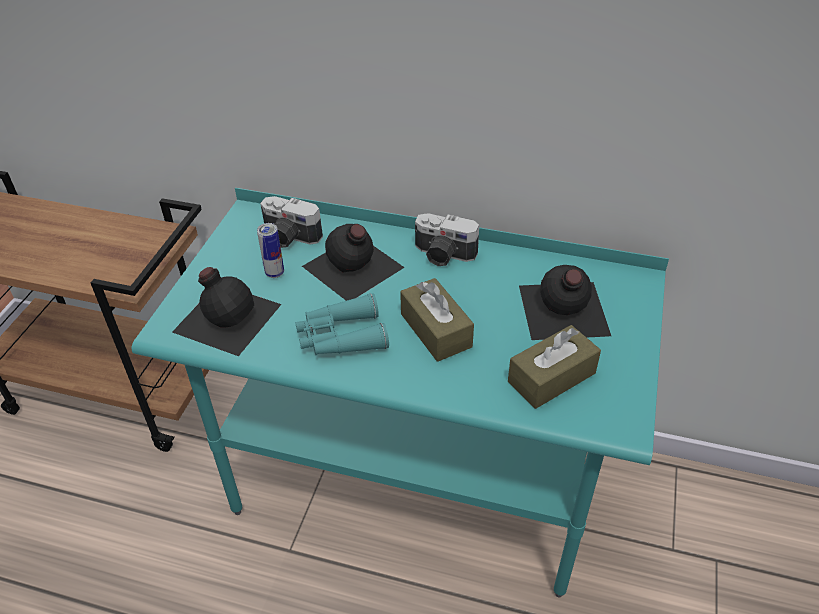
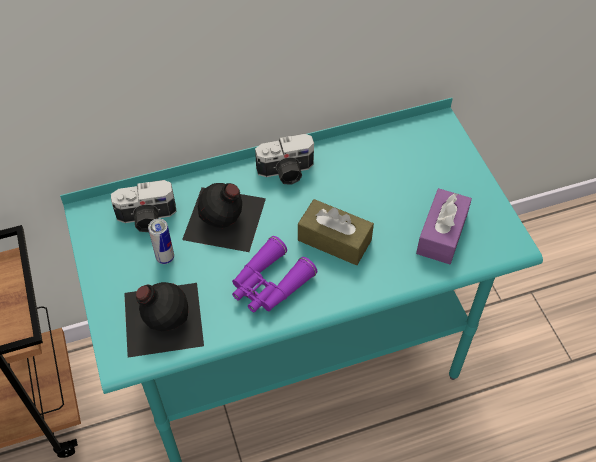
camera: 35 degrees left, 10 degrees up
turquoise binoculars [295,293,389,355] -> purple binoculars [232,236,317,313]
brown tissue box [508,325,601,409] -> purple tissue box [416,188,472,264]
black bottle [519,265,611,340] -> none

